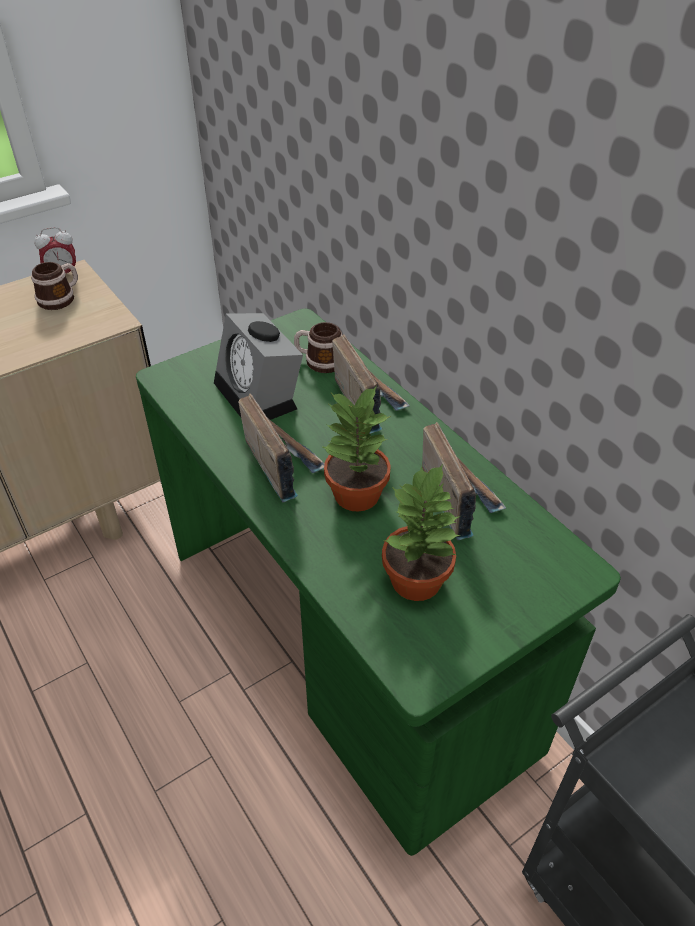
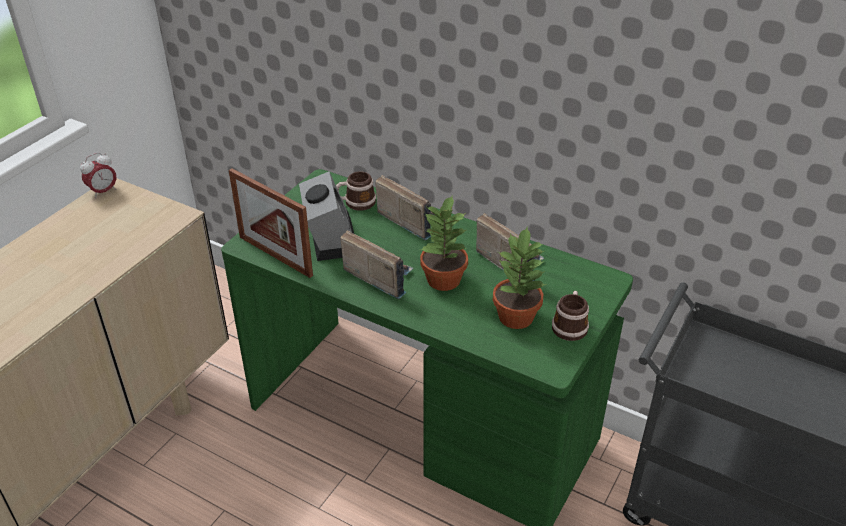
camera: 25 degrees left, 5 degrees down
mug [31,262,78,310] -> mug moved to [552,291,589,341]
alarm clock [214,313,303,420] -> alarm clock turned 135 degrees counterclockwise [299,172,354,261]
none -> picture frame [229,168,313,278]

